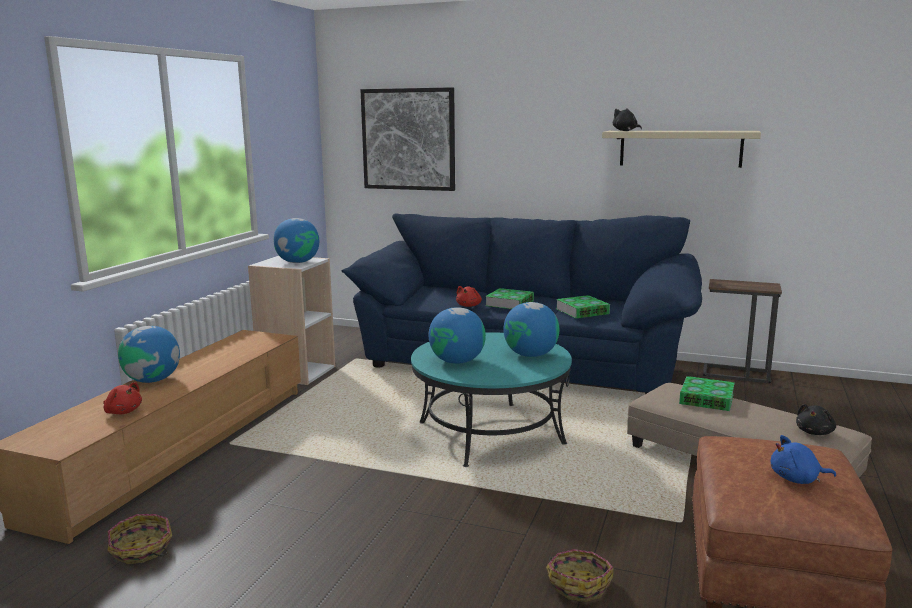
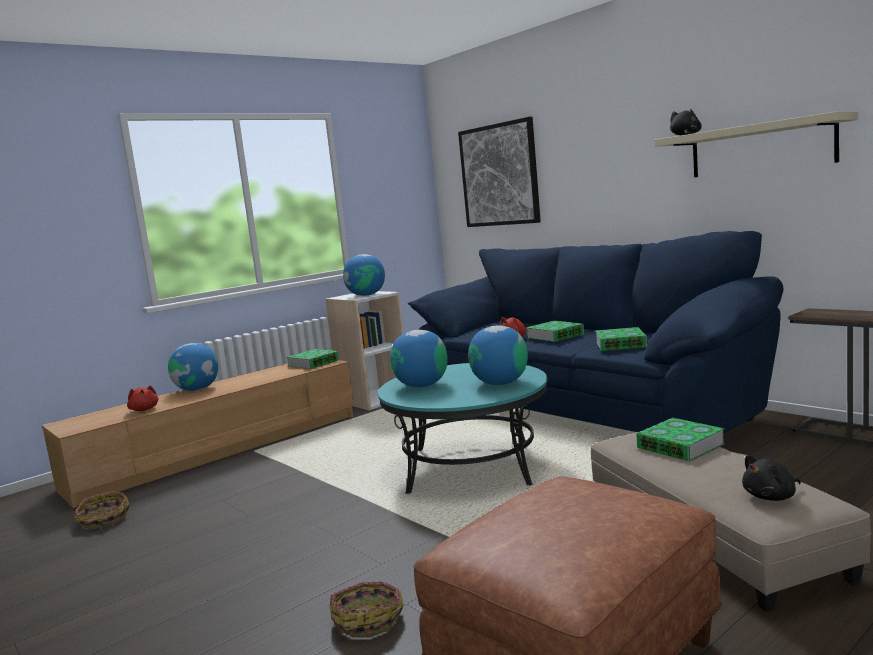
camera: 30 degrees right, 5 degrees down
blue plush toy [771,435,836,484] -> none
none -> book [287,349,339,369]

